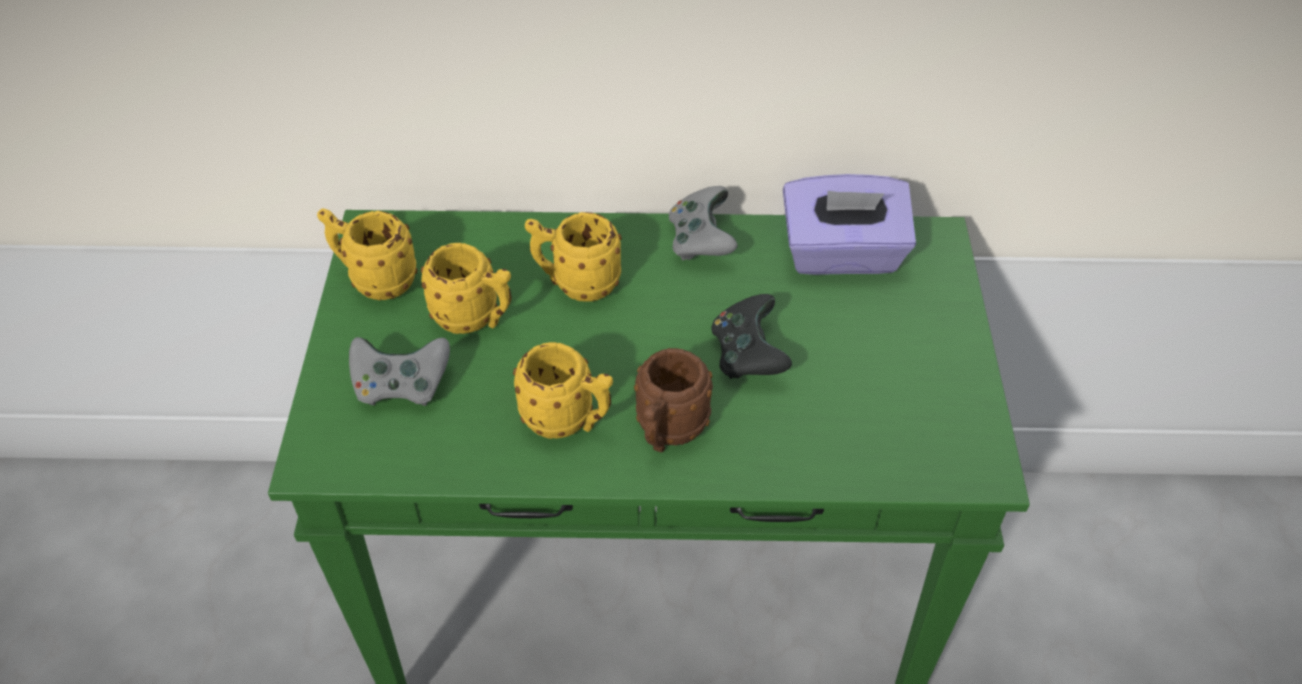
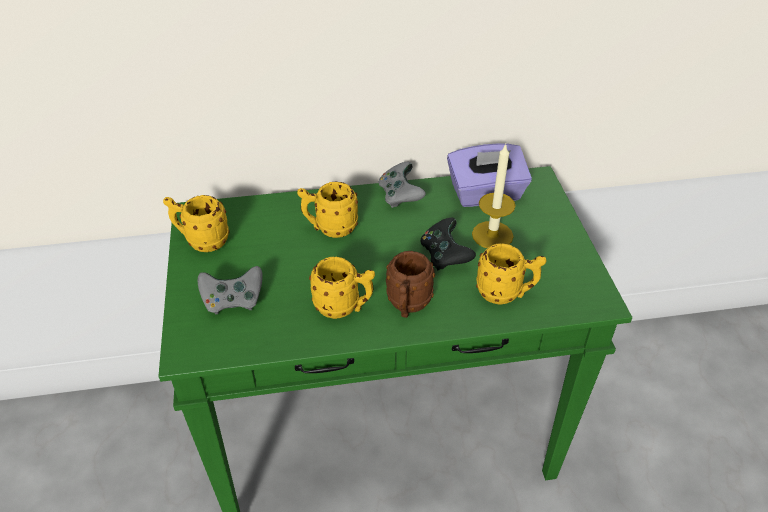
camera: 10 degrees left, 5 degrees down
yellow mug [421,243,512,334] -> yellow mug moved to [476,243,546,305]
none -> candle [472,144,516,248]

